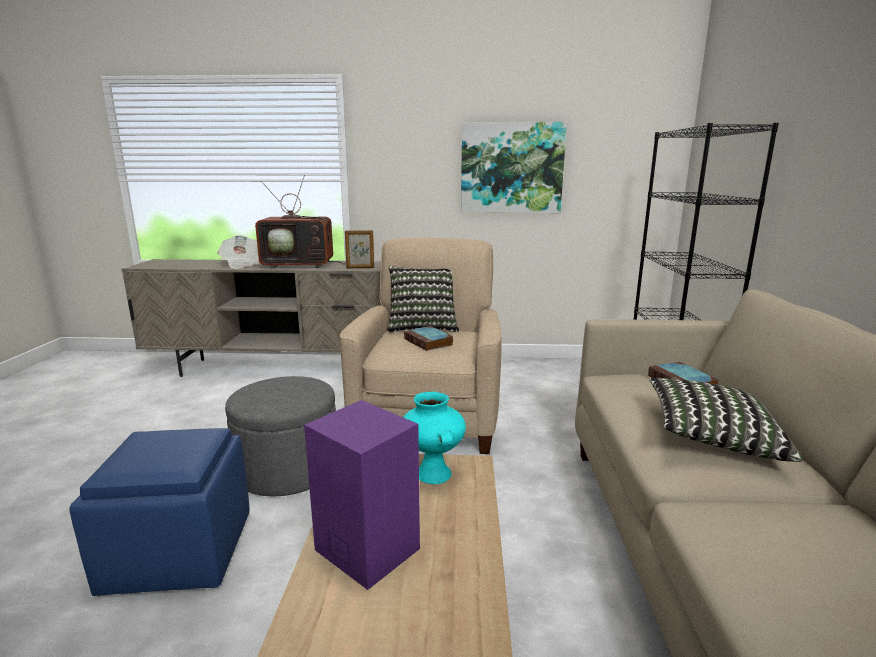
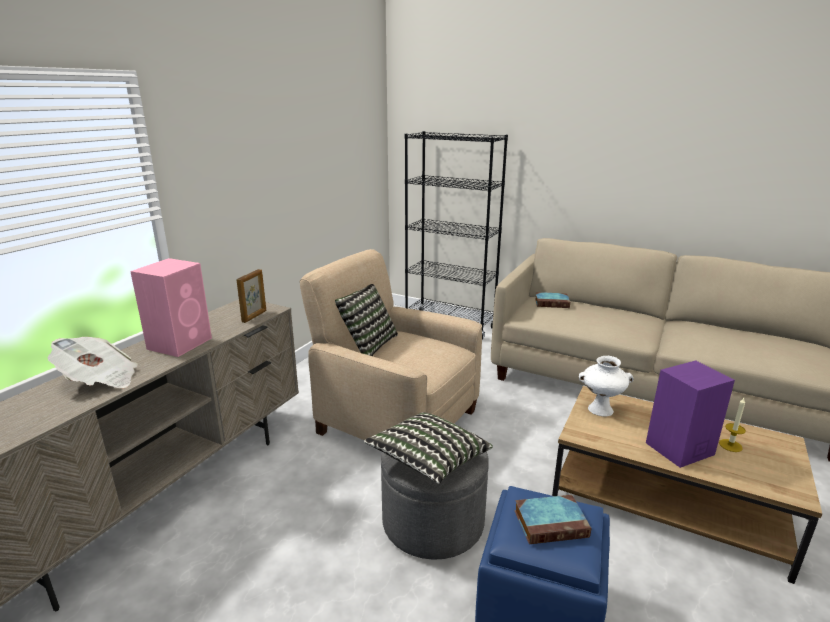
camera: 65 degrees left, 5 degrees up
television [255,175,345,268] -> pink speaker [130,258,212,357]
turquoise vase [403,392,466,484] -> white vase [579,356,634,417]
book [404,326,453,351] -> book moved to [514,495,591,544]
picture [461,122,567,213] -> none
pillow [649,378,803,462] -> pillow moved to [364,412,493,484]
none -> candle [719,398,746,452]

